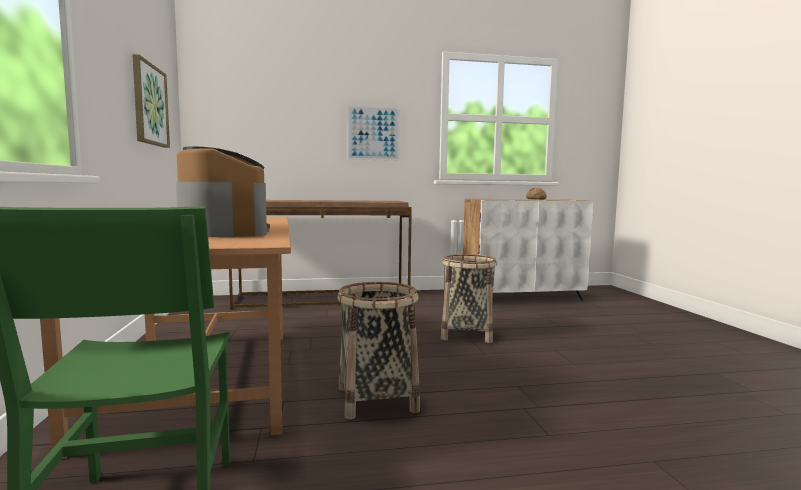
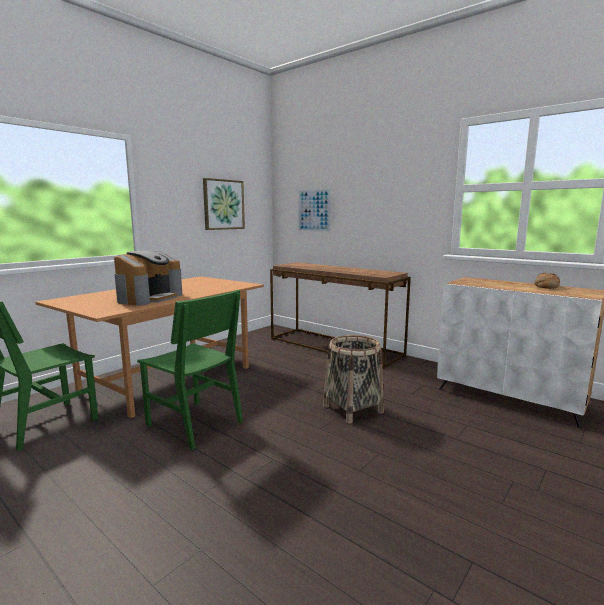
camera: 50 degrees right, 5 degrees up
basket [338,282,420,419] -> green chair [137,290,243,450]
picture [347,105,400,161] -> picture moved to [298,188,332,232]

